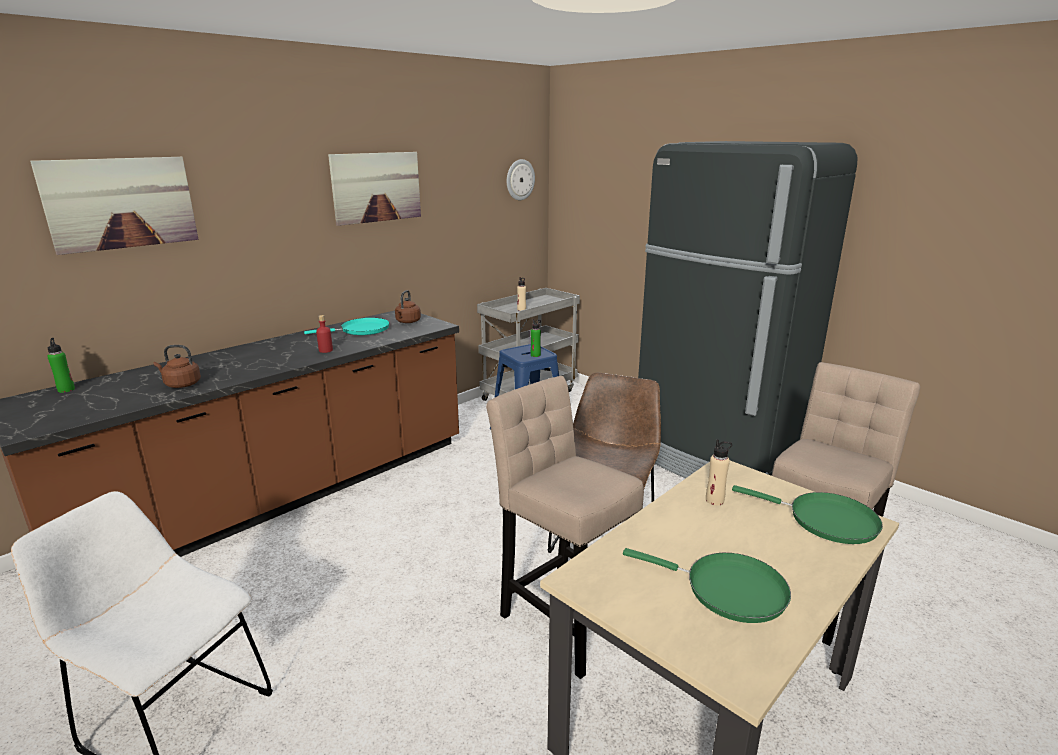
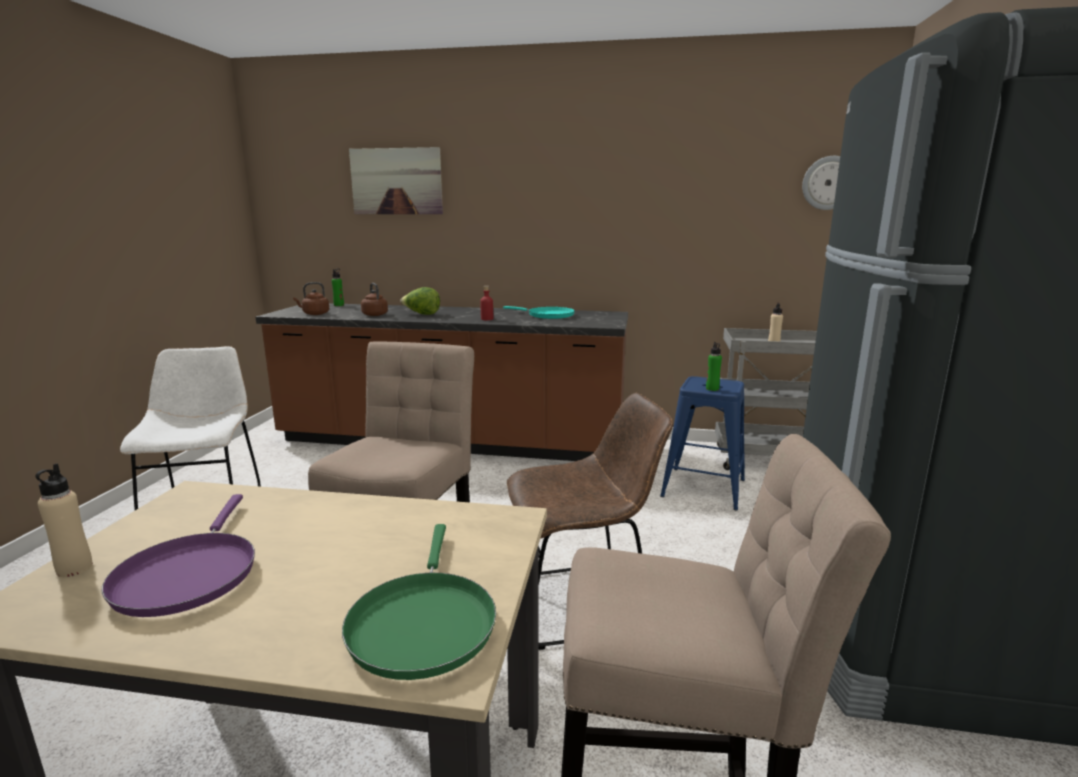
camera: 55 degrees right, 5 degrees down
picture [328,152,421,226] -> none
brown kettle [395,290,421,323] -> brown kettle moved to [293,282,329,315]
green frying pan [623,548,791,623] -> purple frying pan [101,494,255,617]
beige bottle [706,439,732,506] -> beige bottle moved to [36,464,93,577]
none -> lettuce [400,287,440,315]

